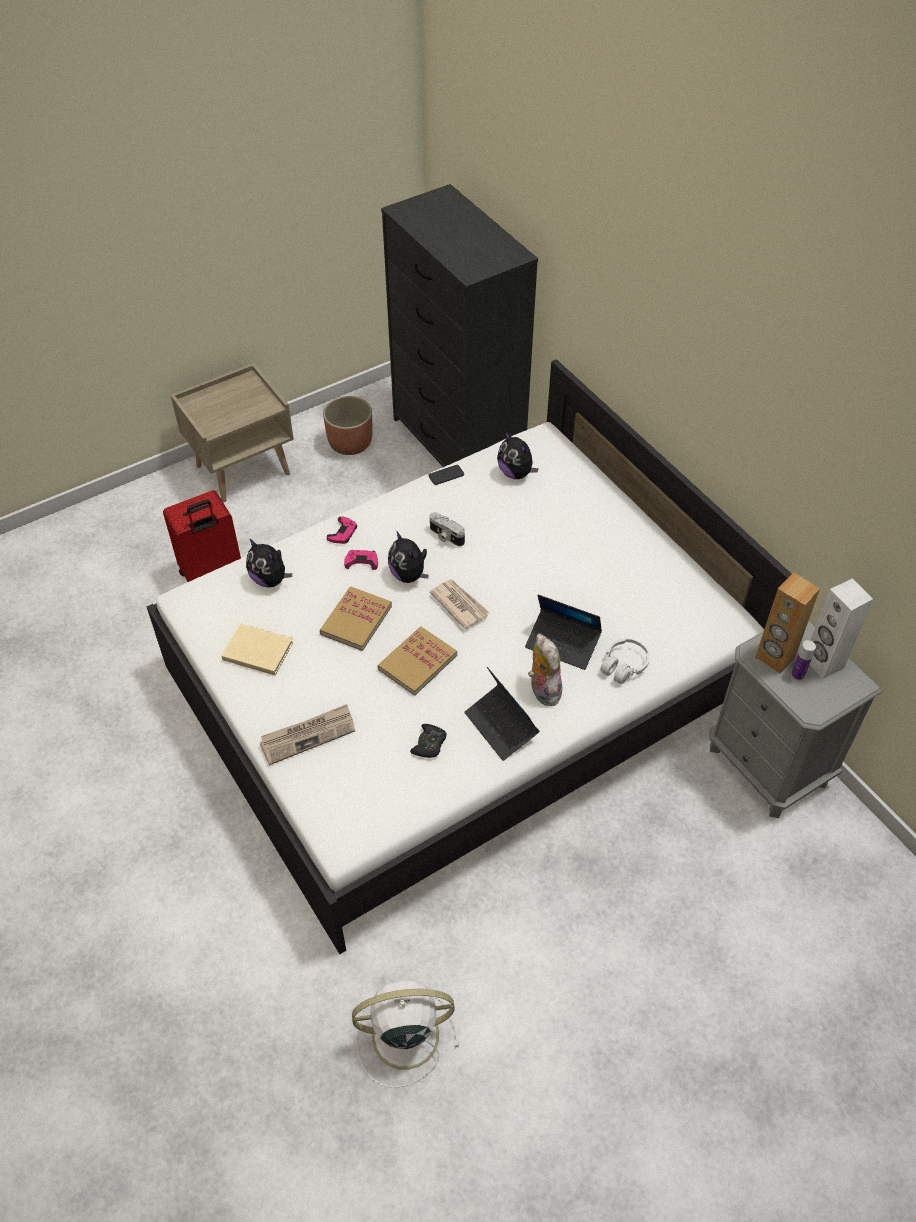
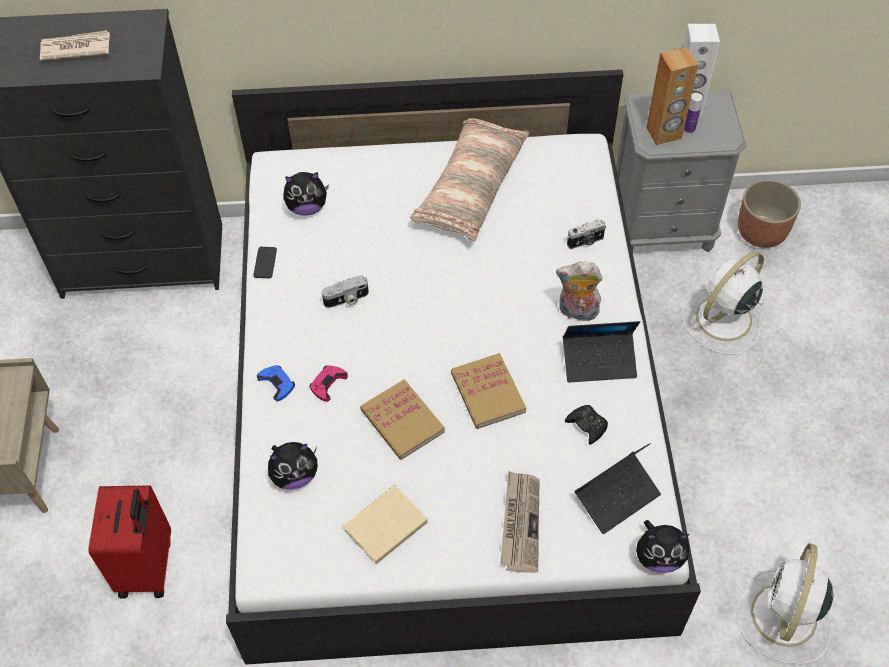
camera: 60 degrees left, 5 degrees up
planter [323,396,372,455] -> planter moved to [738,179,801,248]
pink game controller [327,516,357,544] -> blue game controller [257,365,295,401]
plush toy [388,532,428,583] -> plush toy moved to [636,520,692,573]
newspaper [430,579,490,629] -> newspaper moved to [40,30,110,61]
laptop [525,595,602,670] -> laptop moved to [575,443,661,534]
white headphones [600,639,650,684] -> camera [567,219,606,249]
none -> pillow [410,118,529,242]
none -> white fan [682,251,764,355]

